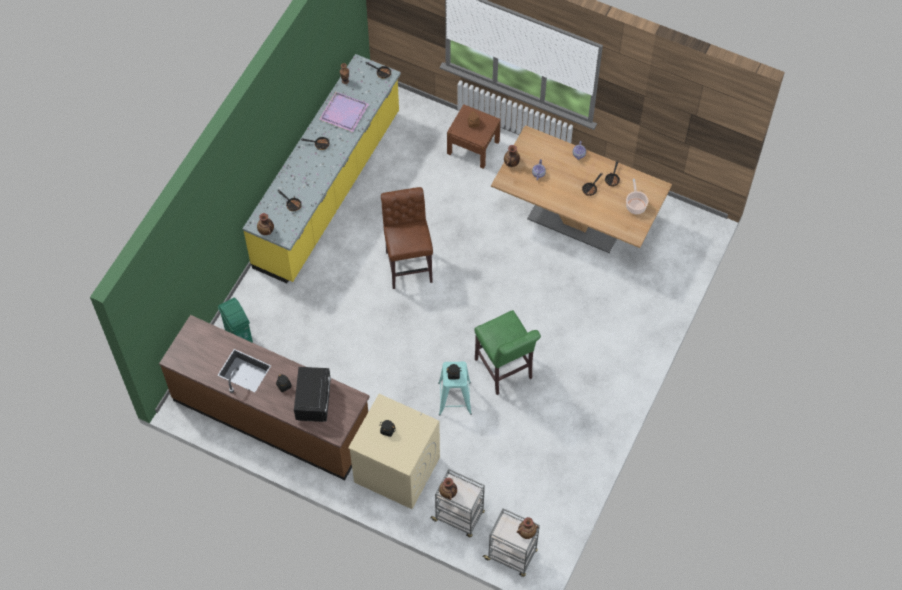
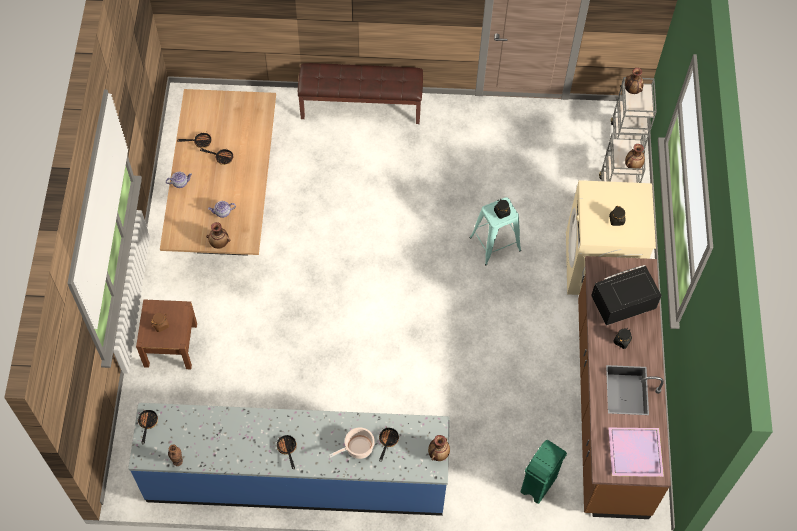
camera: 115 degrees left, 0 degrees up
yellow counter [243,54,401,283] -> blue counter [128,403,450,516]
purple tray [319,92,369,132] -> purple tray moved to [608,428,664,477]
brown stool [381,187,433,289] -> none
green stool [474,310,541,395] -> none
cooking pot [626,179,648,214] -> cooking pot moved to [329,427,375,459]
none -> brown bench [298,63,423,124]

